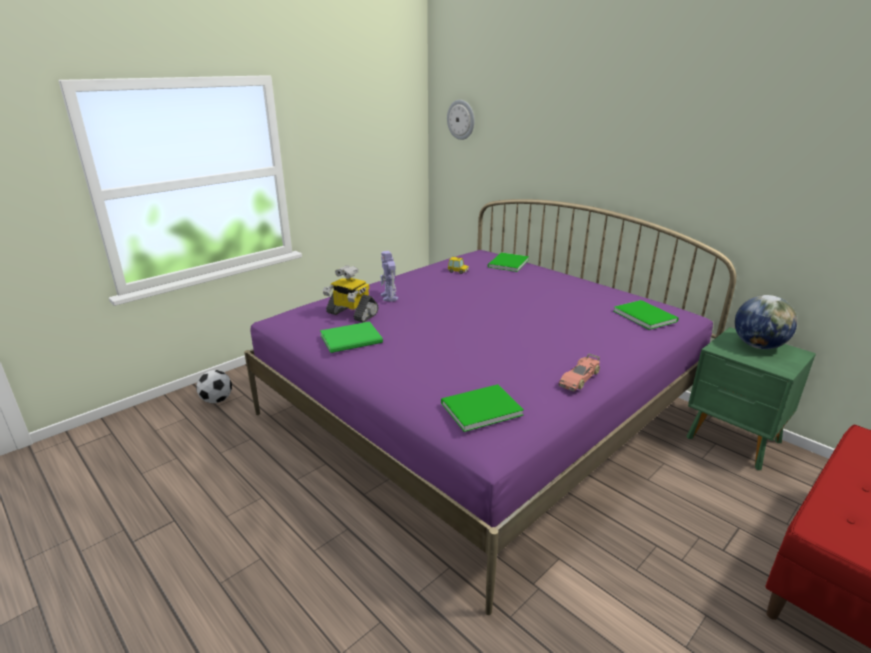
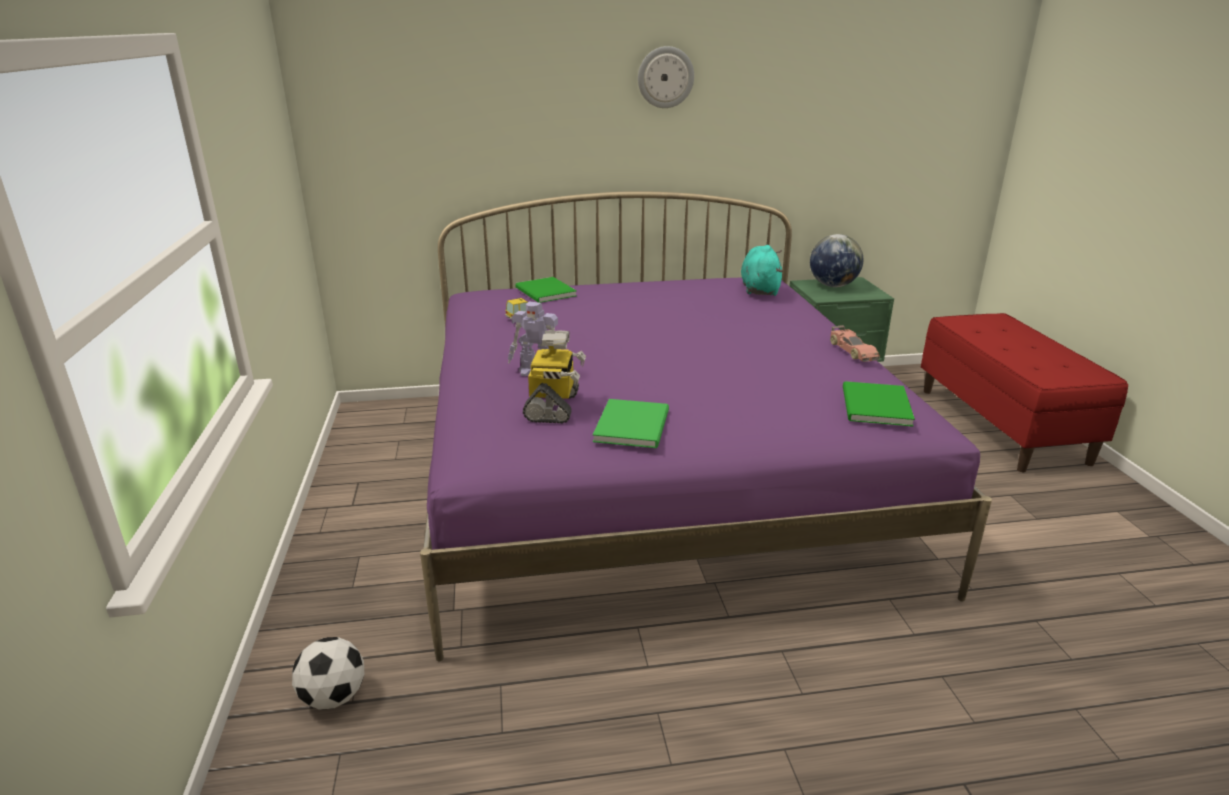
camera: 55 degrees left, 0 degrees up
toy robot [323,265,378,322] -> toy robot turned 60 degrees counterclockwise [523,330,586,423]
wall clock [447,100,474,140] -> wall clock moved to [638,46,694,108]
green book [614,300,679,330] -> turquoise plush toy [741,245,782,296]

